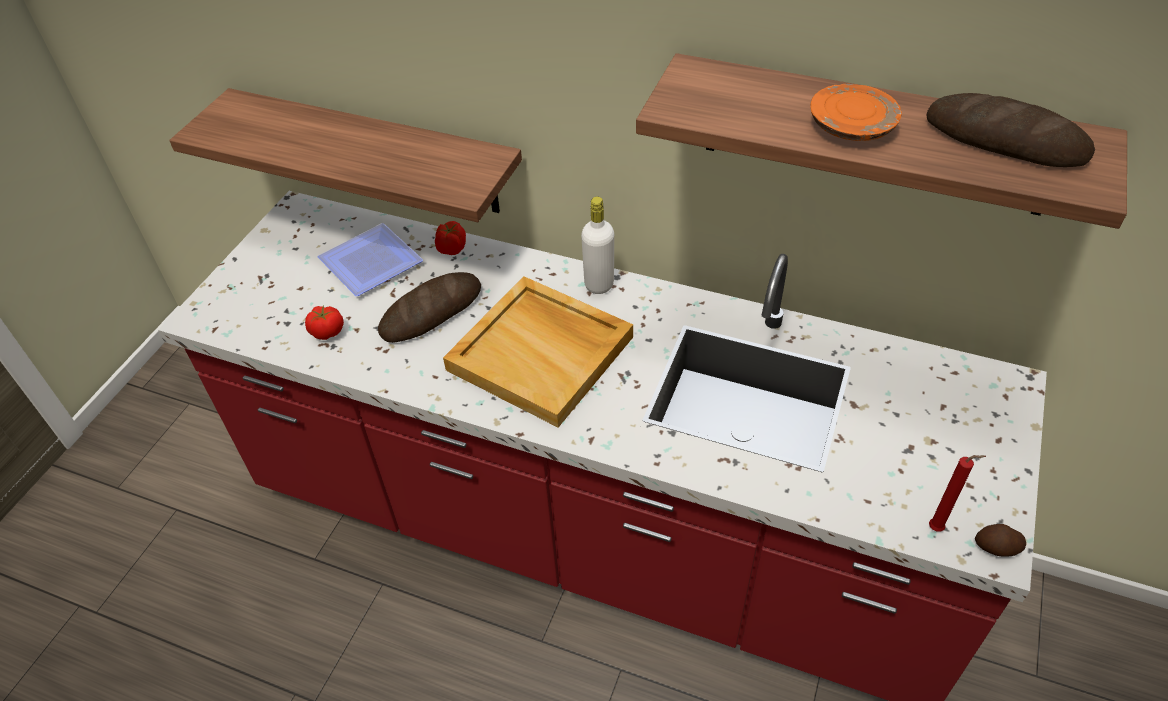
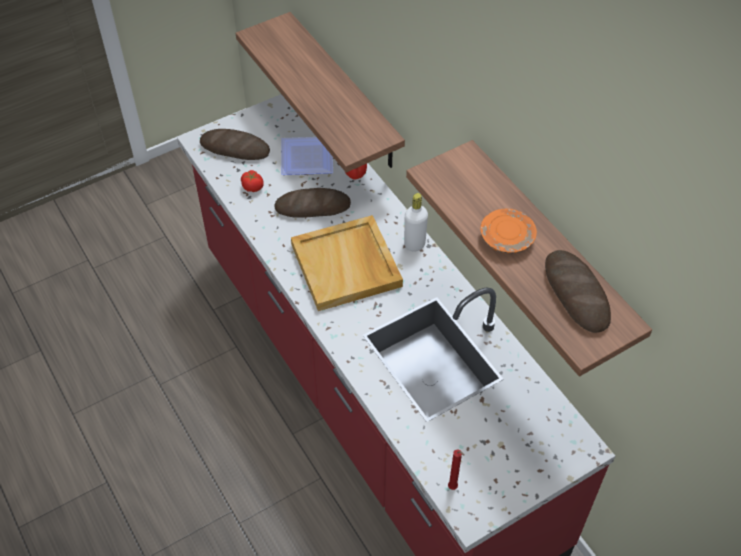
camera: 35 degrees right, 5 degrees up
potato [975,524,1026,557] -> none
none -> bread [200,129,270,160]

